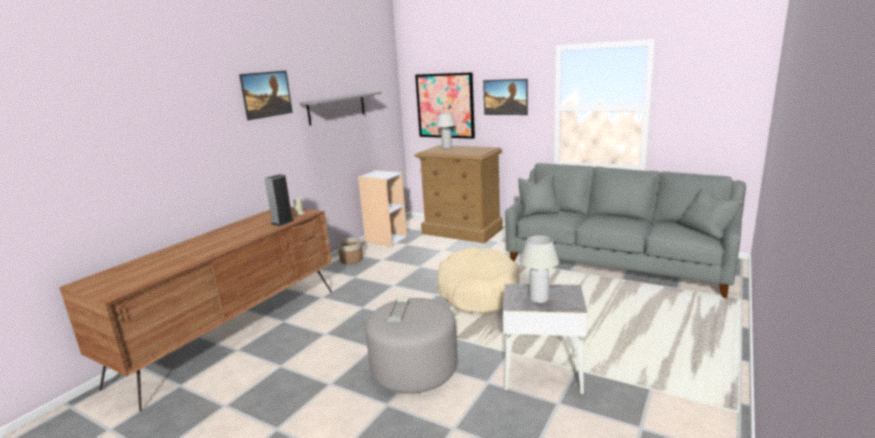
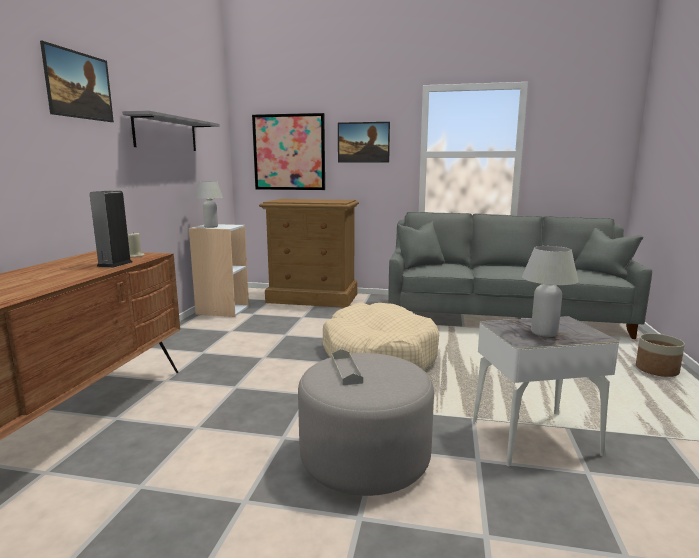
camera: 20 degrees left, 5 degrees down
planter [338,238,363,264] -> planter moved to [636,333,685,377]
white table lamp [436,113,456,148] -> white table lamp moved to [195,181,223,228]

